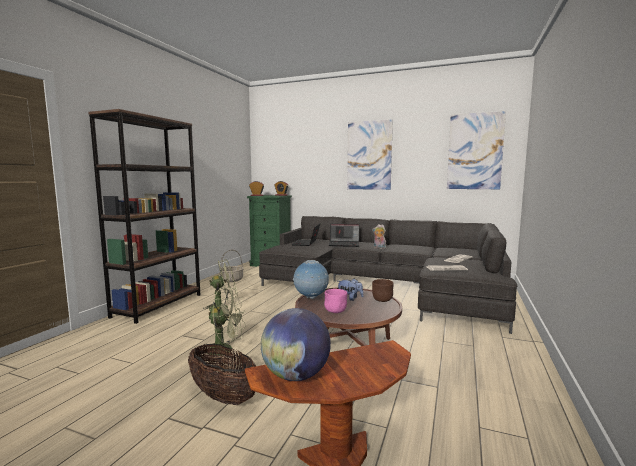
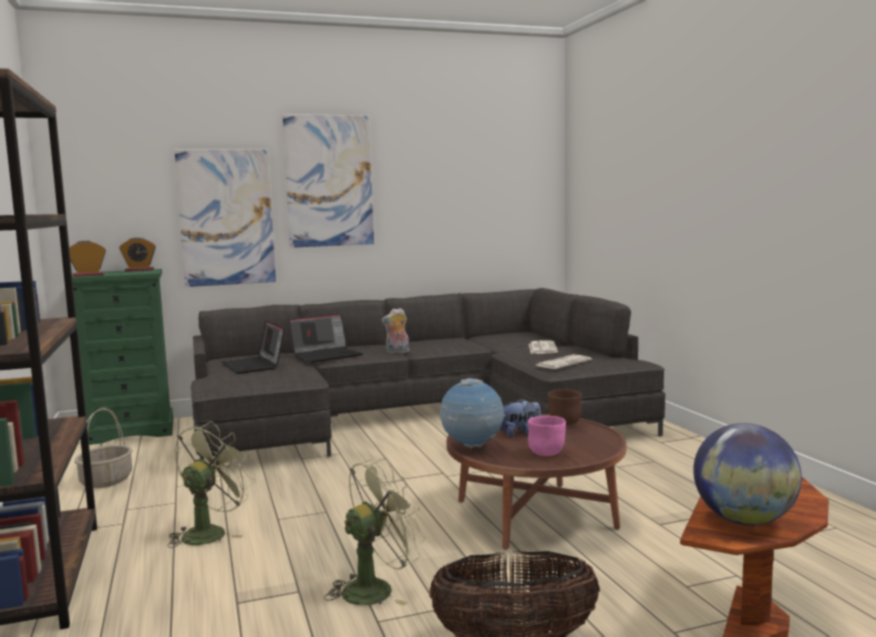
camera: 40 degrees left, 0 degrees up
picture [447,111,506,189] -> picture moved to [174,150,276,287]

